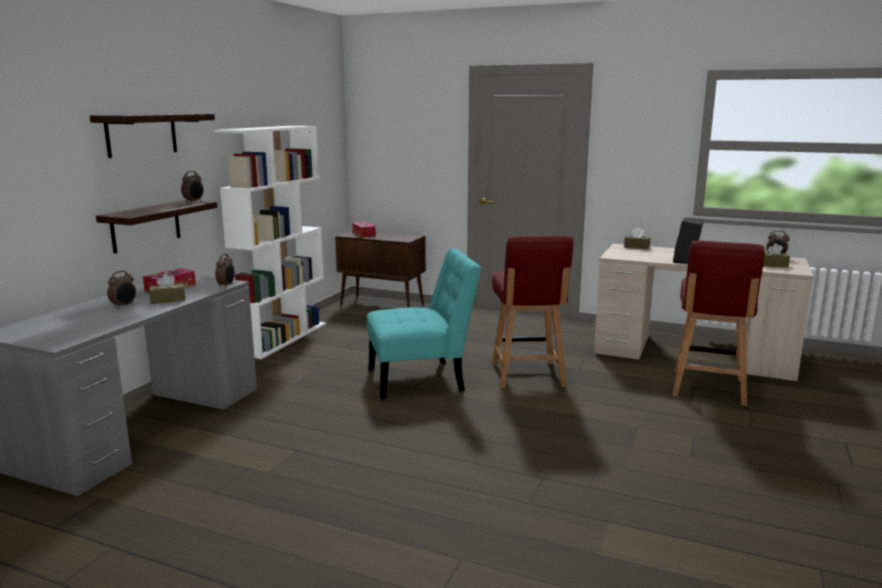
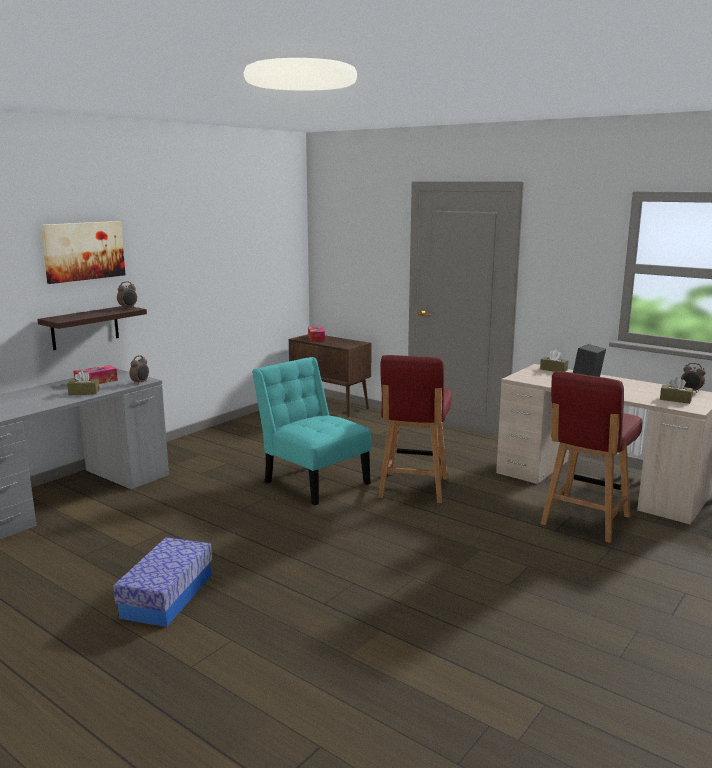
camera: 15 degrees right, 0 degrees up
shelf [90,113,215,158] -> picture [40,221,126,284]
alarm clock [107,271,136,309] -> none
white bookcase [215,126,326,359] -> none
turquoise chair [367,249,482,399] -> turquoise chair turned 135 degrees counterclockwise [252,357,371,505]
none -> storage box [113,537,212,627]

